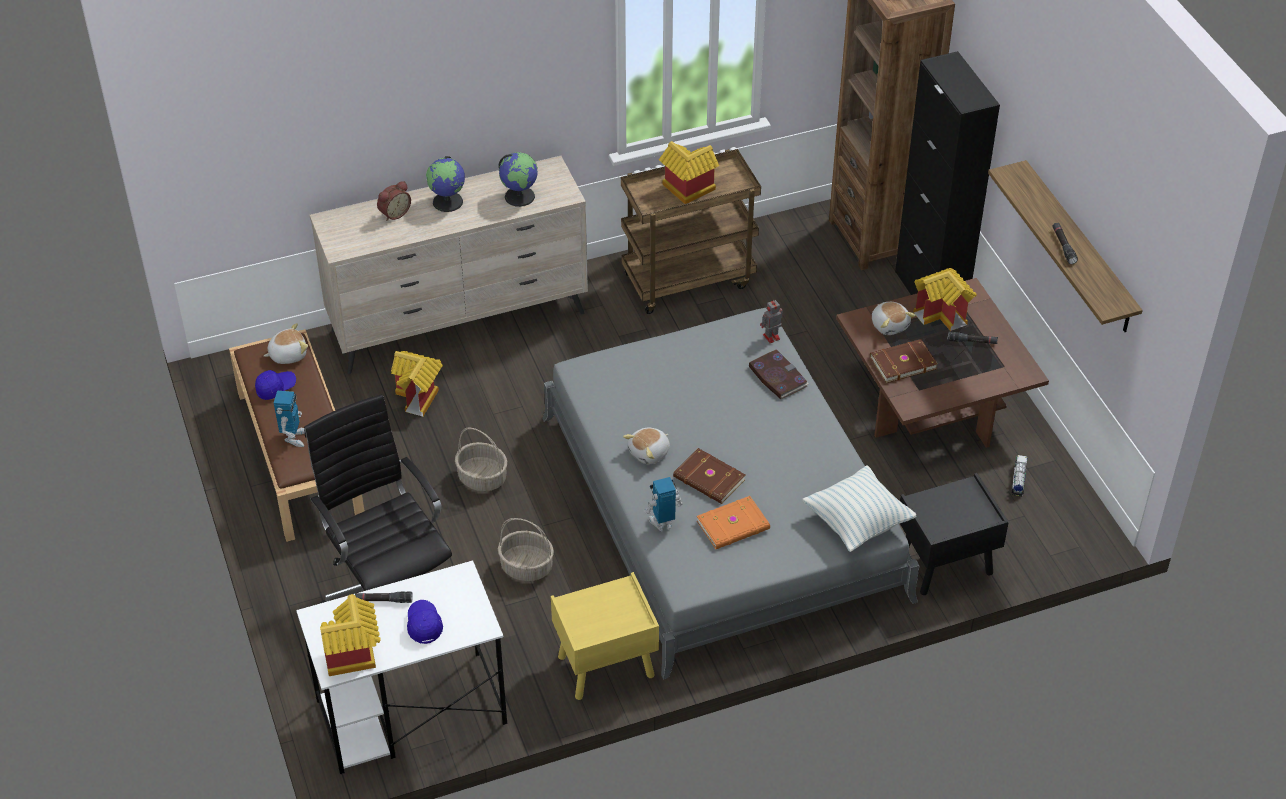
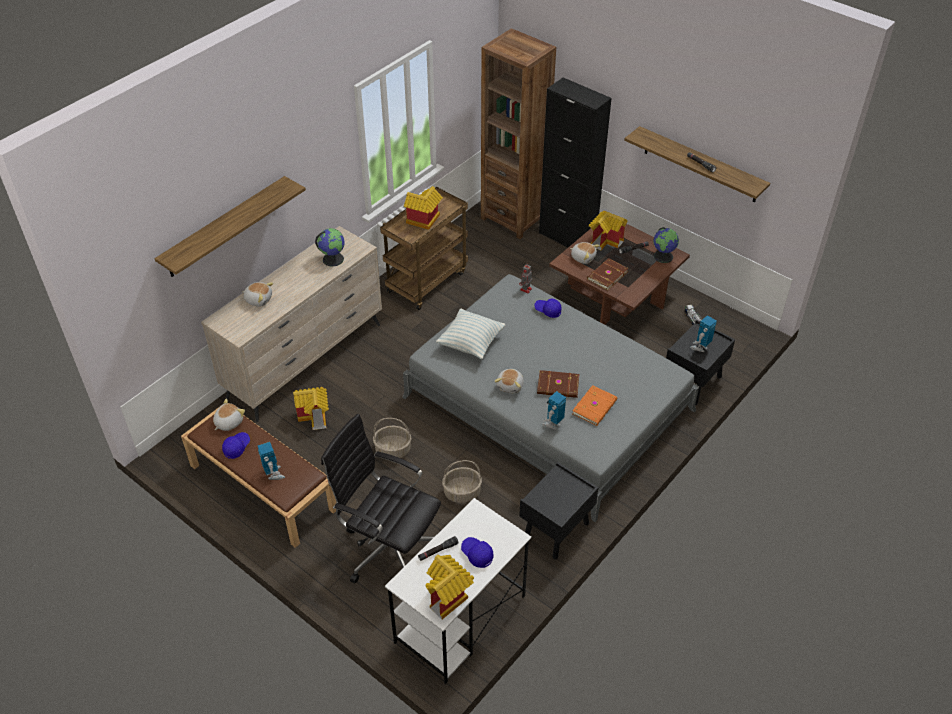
camera: 30 degrees left, 0 degrees up
alarm clock [377,181,411,221] -> plush toy [242,282,273,307]
globe [426,156,465,212] -> globe moved to [653,227,679,263]
yellow nightstand [551,572,659,700] -> black nightstand [519,462,598,560]
book [749,349,809,399] -> blue cap [535,298,562,318]
pillow [802,465,917,552] -> pillow moved to [436,309,505,359]
none -> shelf [154,176,306,277]
none -> toy robot [690,315,717,352]

